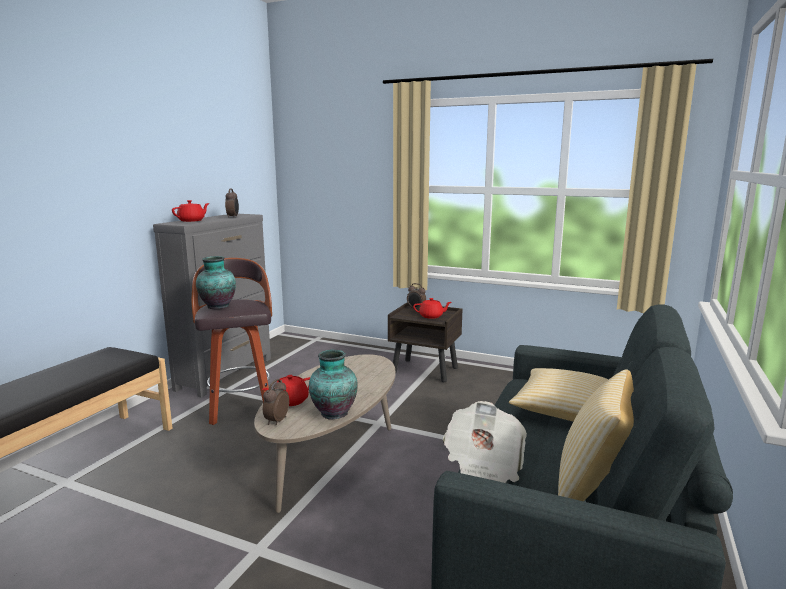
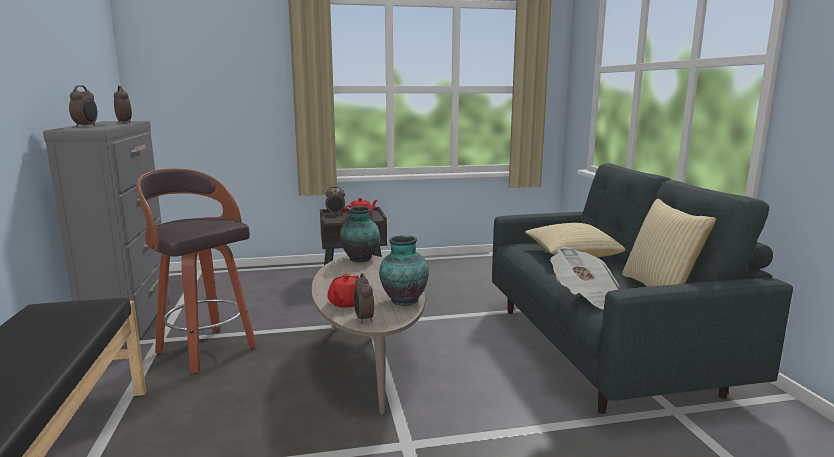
camera: 35 degrees left, 0 degrees up
red teapot [172,200,209,222] -> alarm clock [69,85,98,127]
vase [196,256,236,309] -> vase moved to [340,206,380,262]

